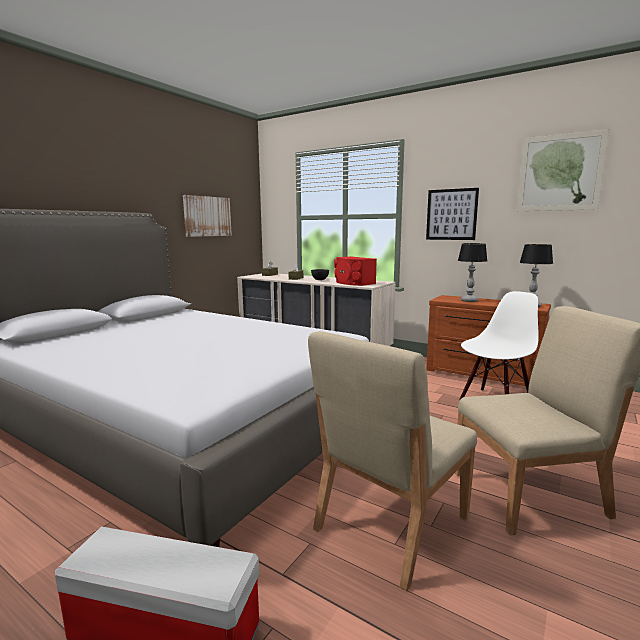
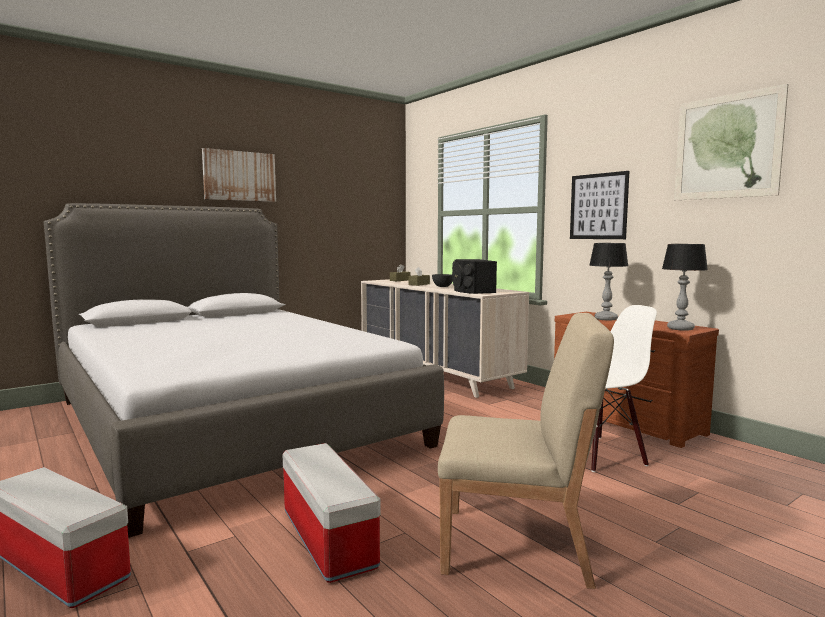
camera: 20 degrees right, 5 degrees down
picture [183,195,232,237] -> picture moved to [202,148,276,202]
beige chair [308,331,477,591] -> storage box [282,443,381,583]
red speaker [334,257,377,286] -> black speaker [452,259,497,294]

